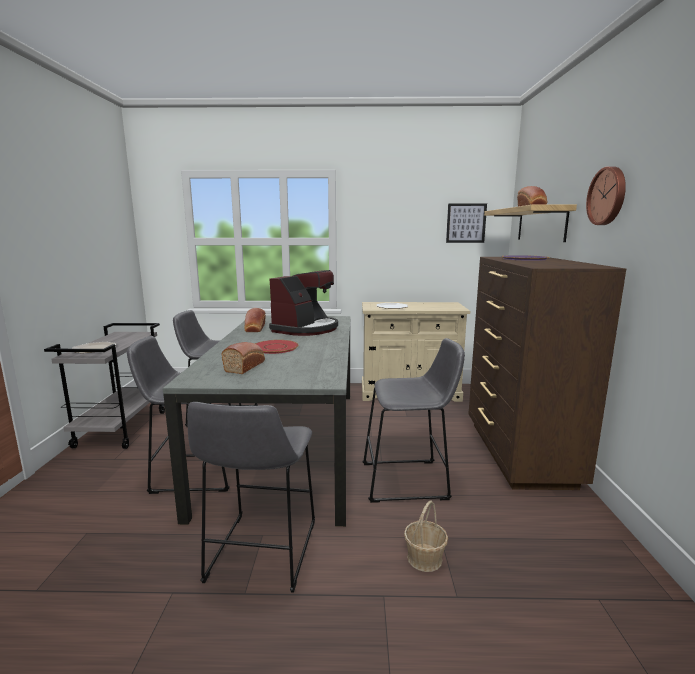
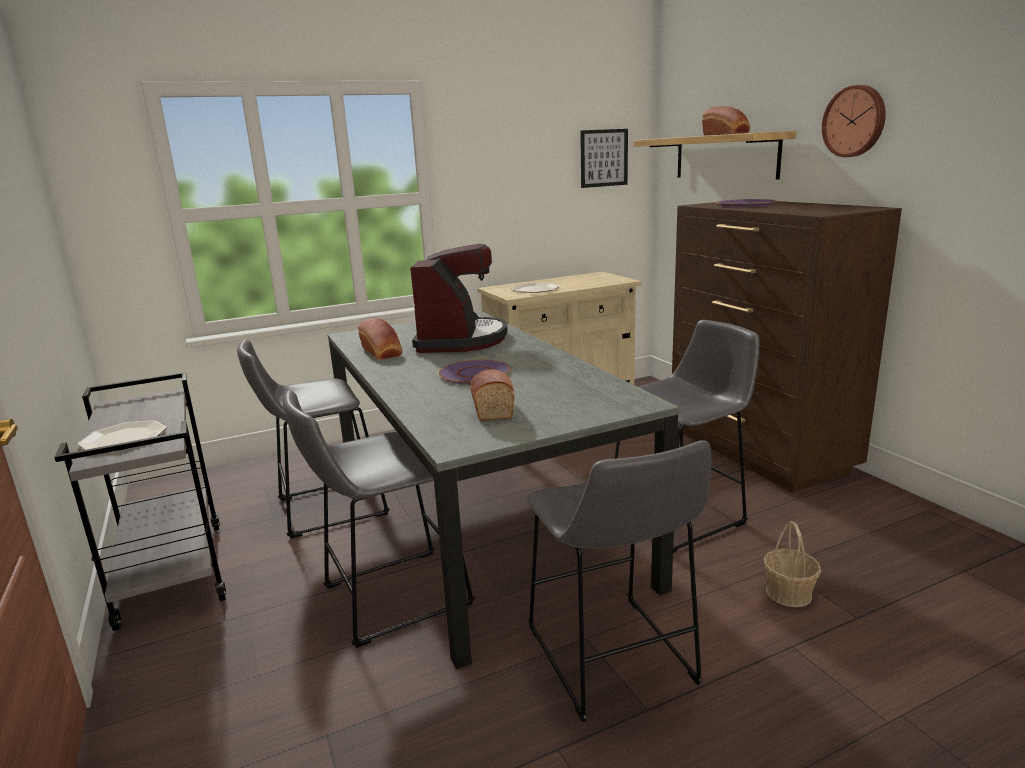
camera: 25 degrees left, 5 degrees up
red plate [255,340,298,354] -> purple plate [439,360,511,385]

